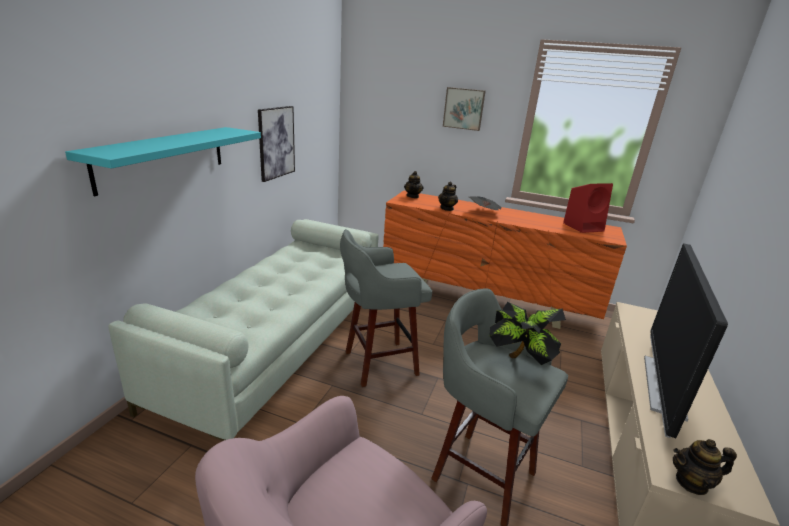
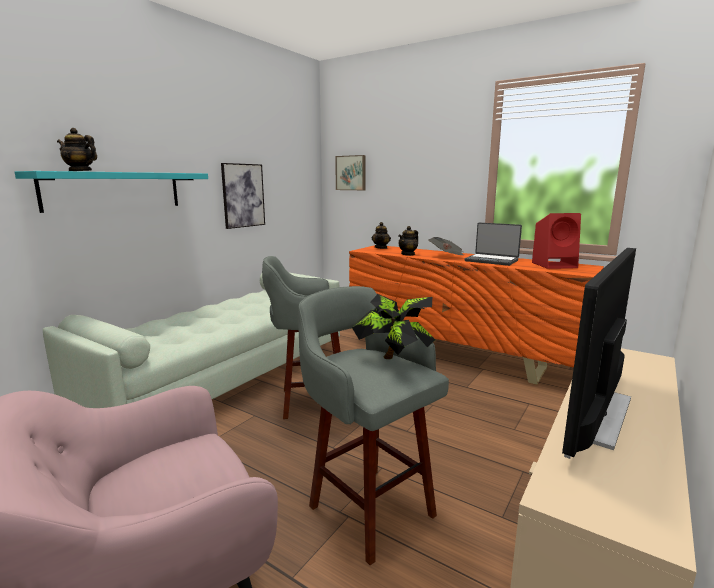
camera: 15 degrees right, 10 degrees down
picture [443,87,486,131] -> picture moved to [335,155,366,190]
teapot [673,439,737,495] -> teapot moved to [57,128,97,171]
none -> laptop [465,222,522,266]

